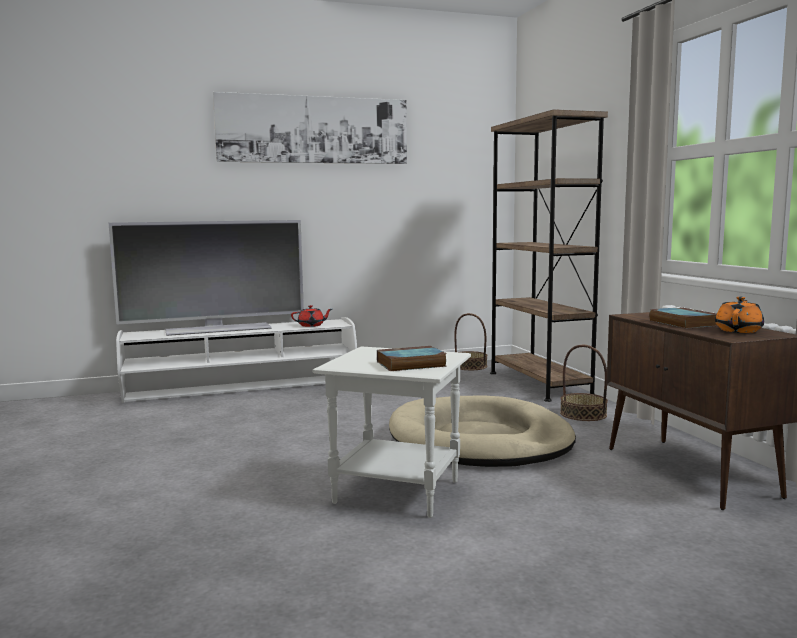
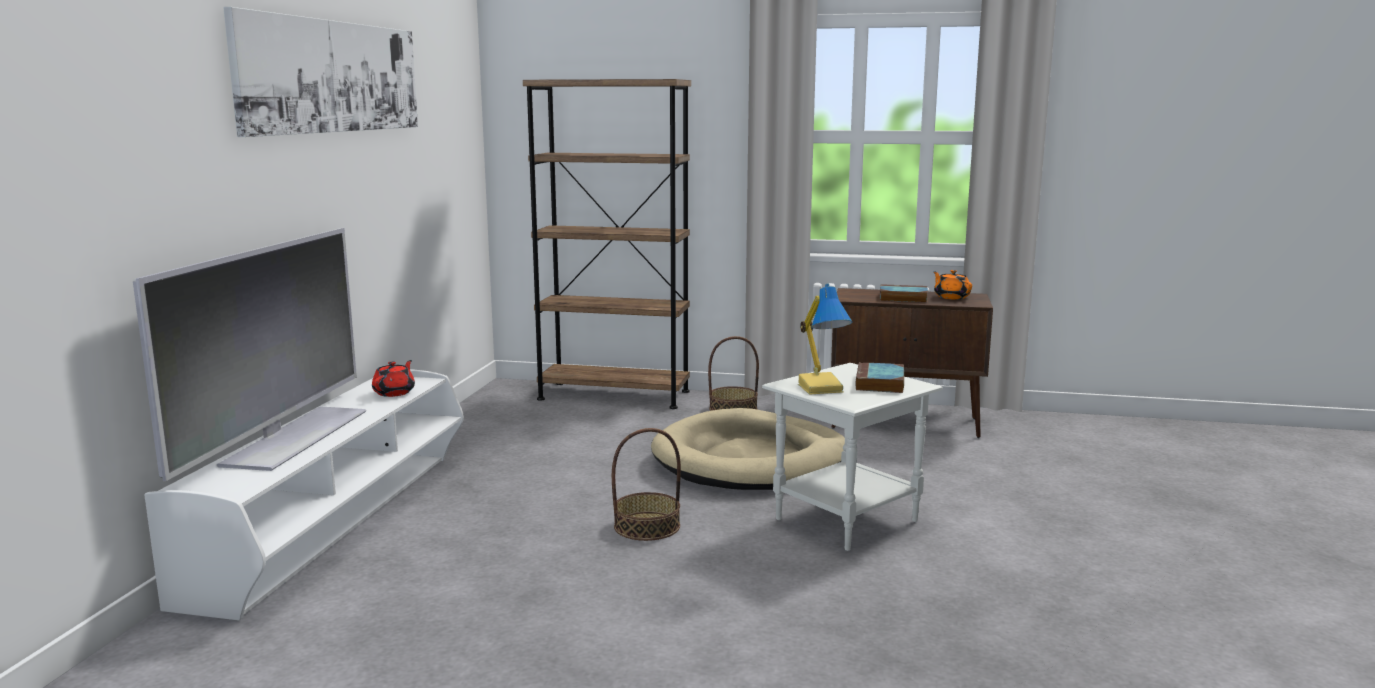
camera: 60 degrees left, 5 degrees up
basket [454,313,487,370] -> basket moved to [612,428,681,541]
none -> table lamp [798,283,852,395]

